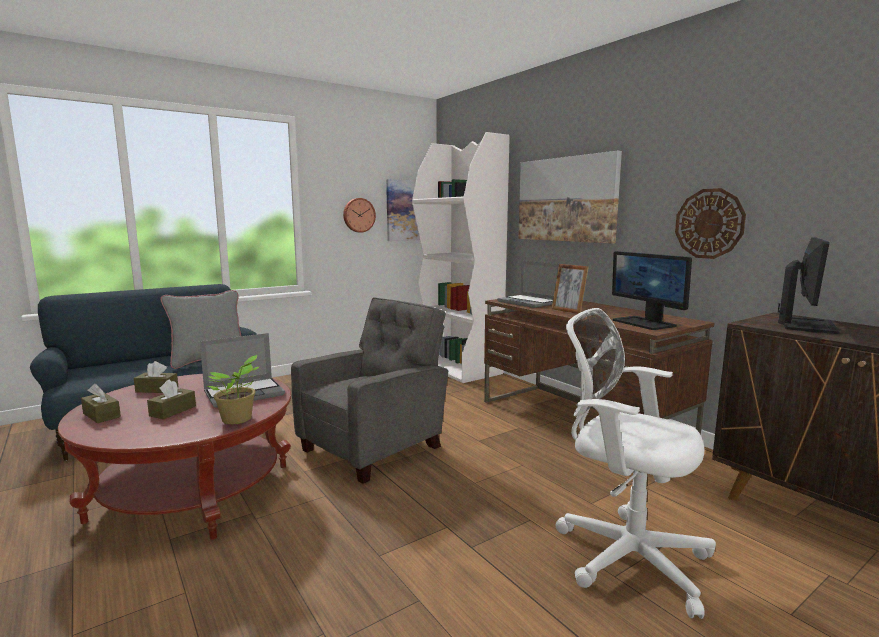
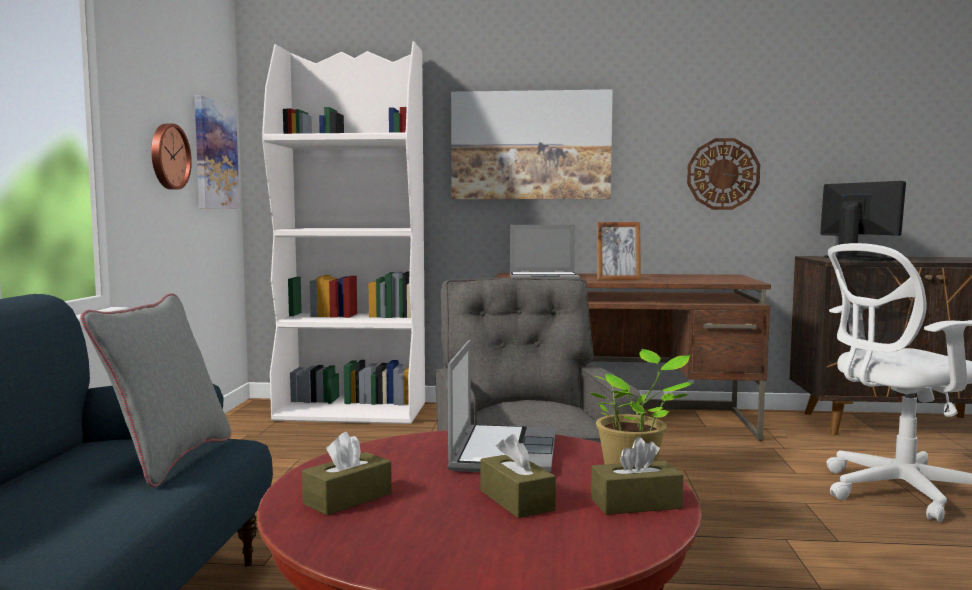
camera: 50 degrees left, 5 degrees down
brown tissue box [81,384,121,423] -> brown tissue box moved to [591,437,683,515]
monitor [612,251,692,330] -> none

